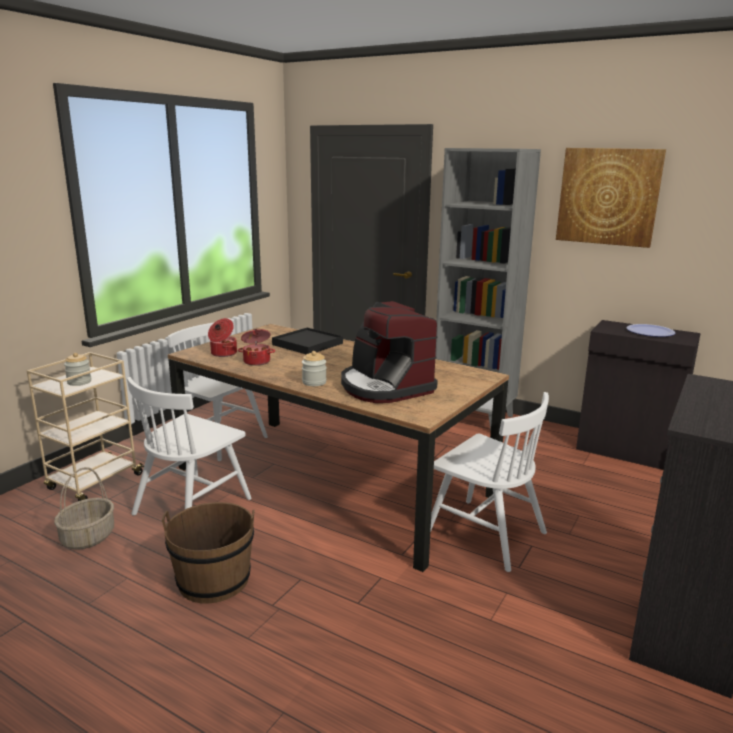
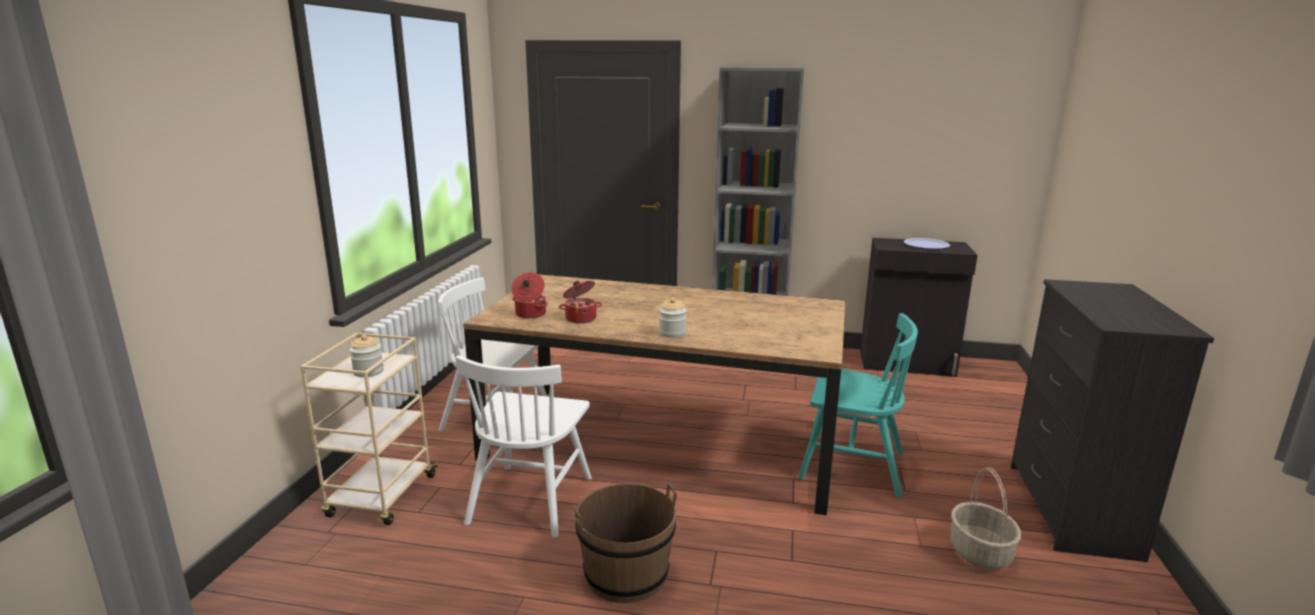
camera: 20 degrees left, 0 degrees up
basket [54,467,114,550] -> basket moved to [950,467,1021,570]
black tray [272,328,343,354] -> none
coffee machine [341,301,438,403] -> none
white chair [430,392,549,572] -> turquoise chair [798,313,918,497]
picture [556,148,666,248] -> none

